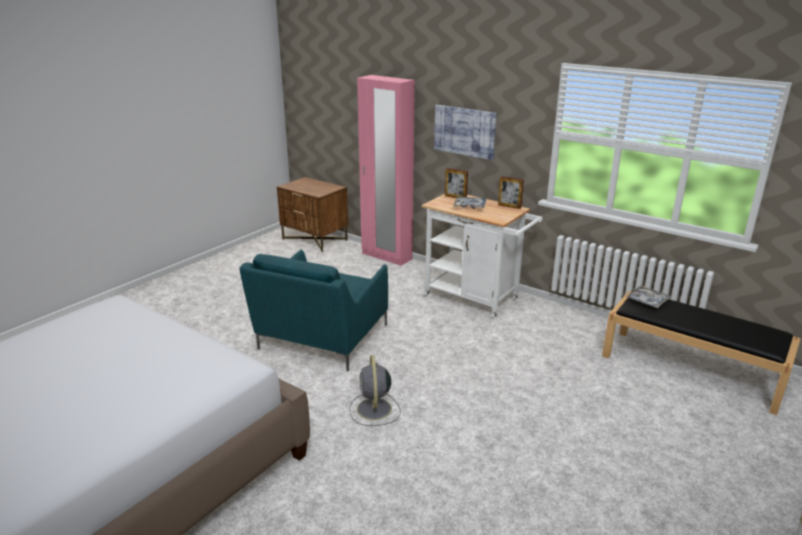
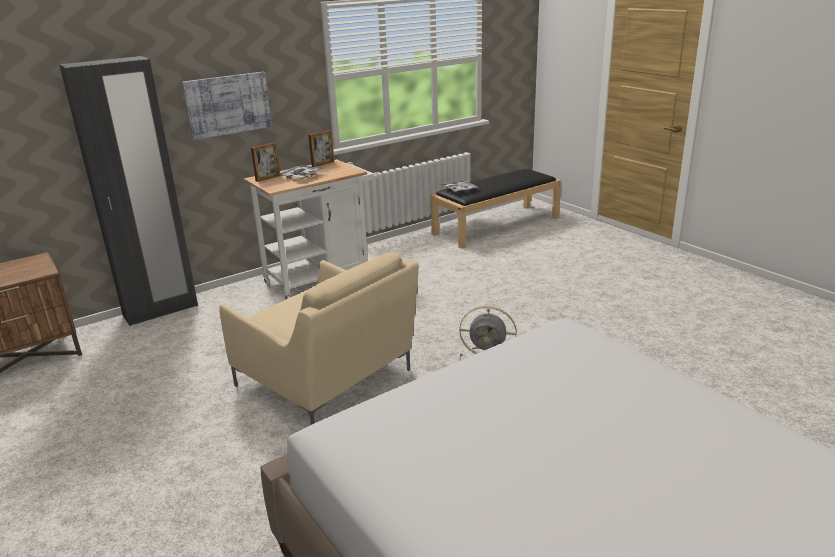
camera: 70 degrees left, 0 degrees up
turquoise armchair [240,250,388,371] -> beige armchair [219,252,419,425]
pink wardrobe [357,75,415,266] -> black wardrobe [59,56,198,326]

